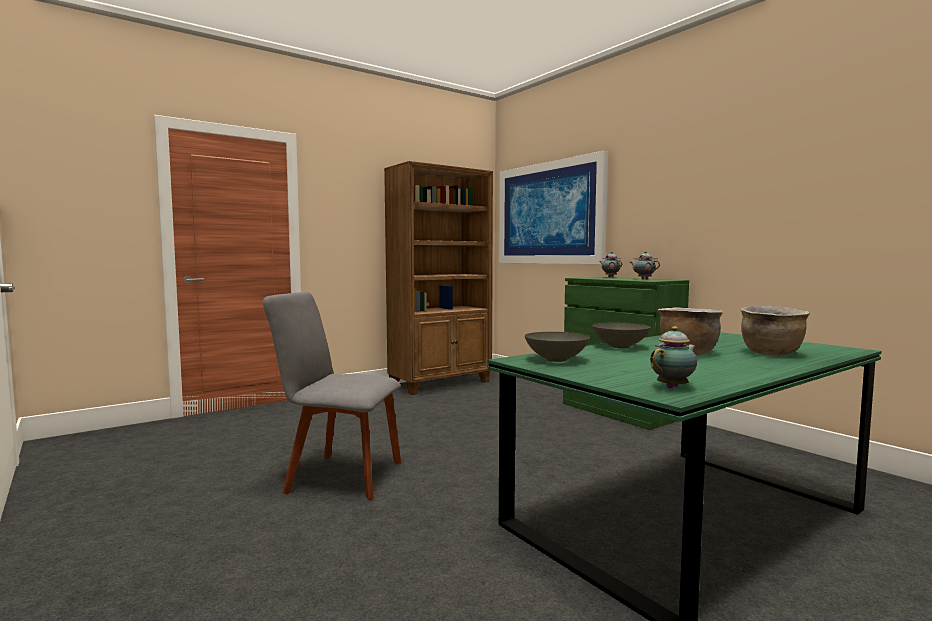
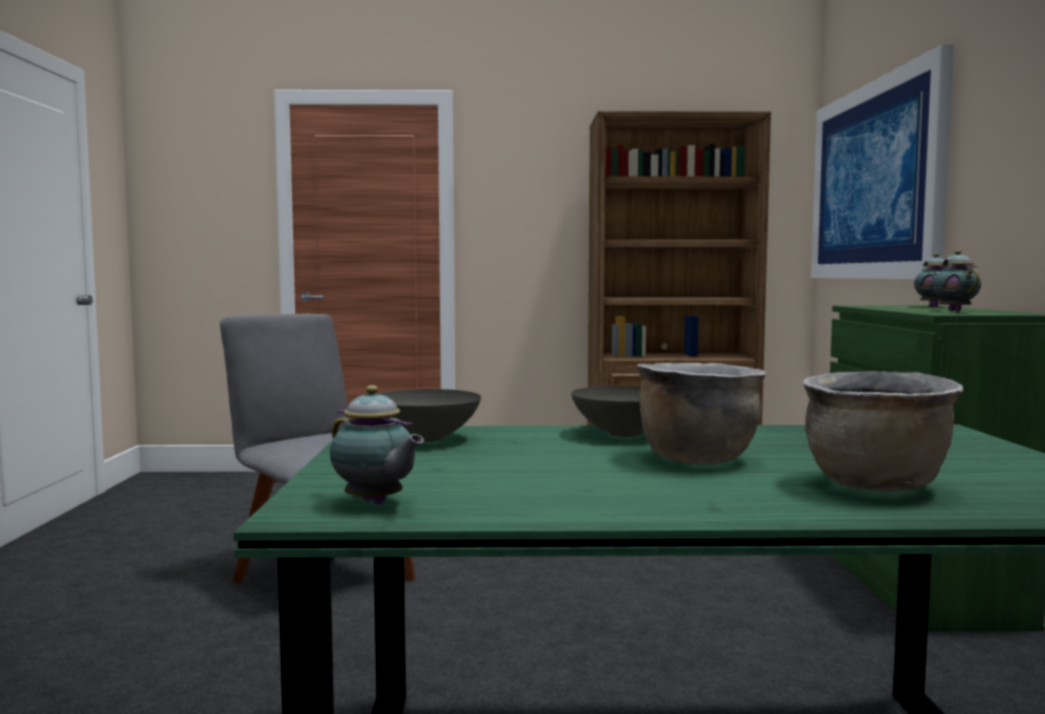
camera: 35 degrees right, 0 degrees up
teapot [650,326,697,388] -> teapot turned 45 degrees clockwise [330,385,424,505]

